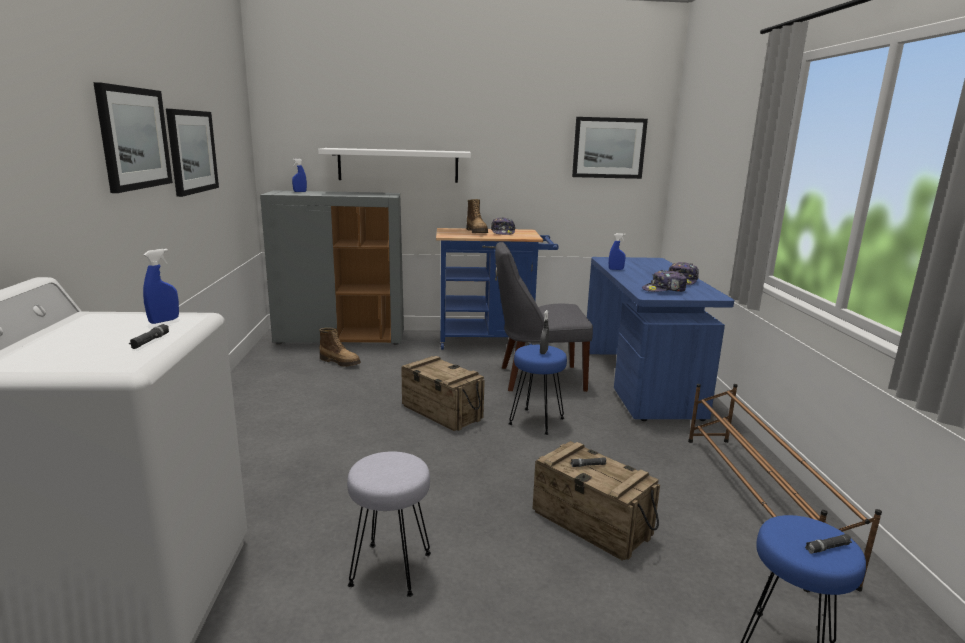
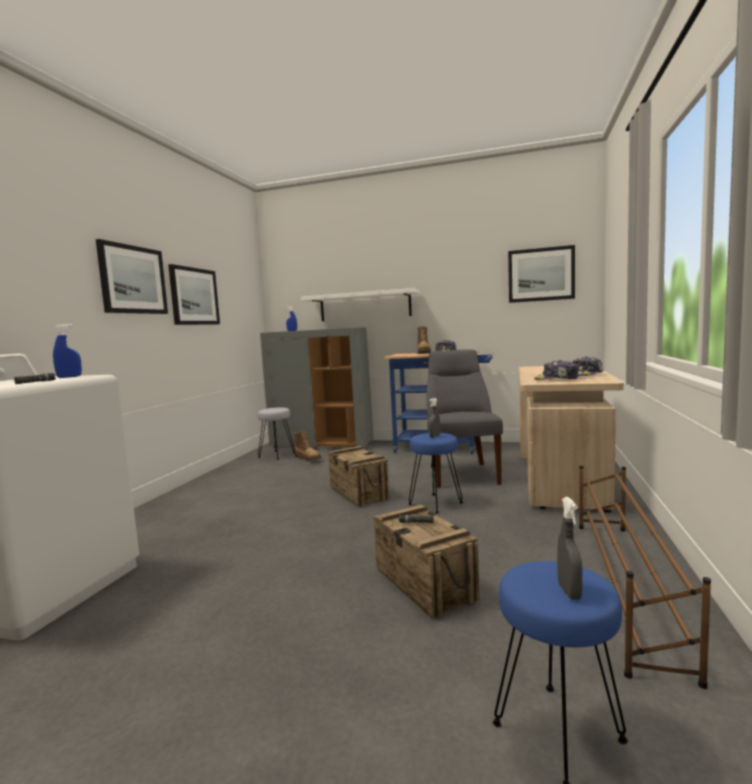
camera: 20 degrees right, 10 degrees down
grey stool [347,451,431,597] -> grey stool moved to [257,407,295,460]
grey chair [495,242,593,392] -> grey chair turned 75 degrees clockwise [427,350,503,488]
blue desk [587,257,734,421] -> beige desk [519,366,624,512]
blue spray bottle [609,233,626,270] -> none
black flashlight [805,534,852,554] -> grey spray bottle [557,497,583,600]

